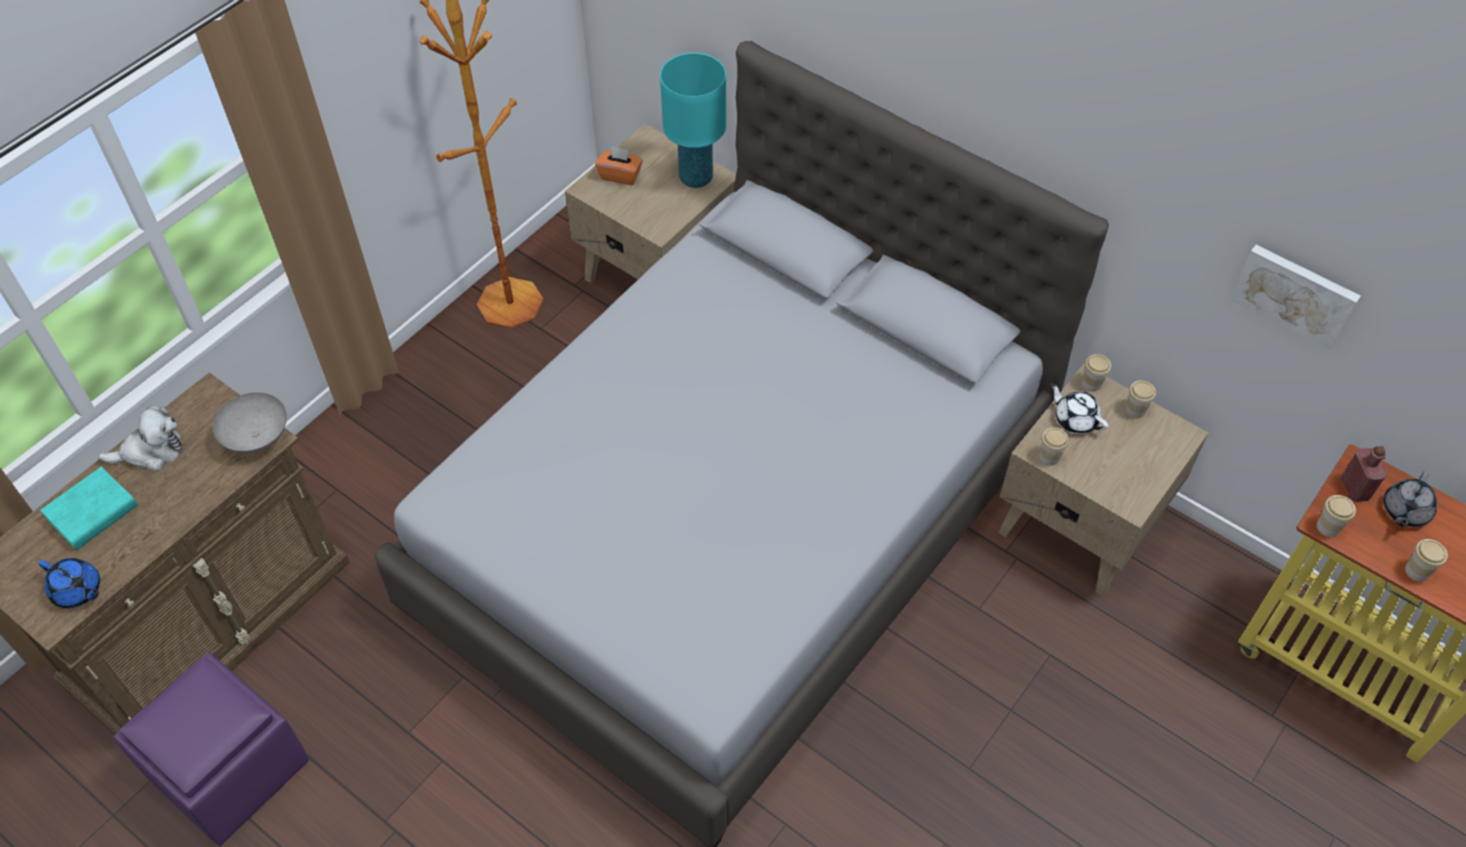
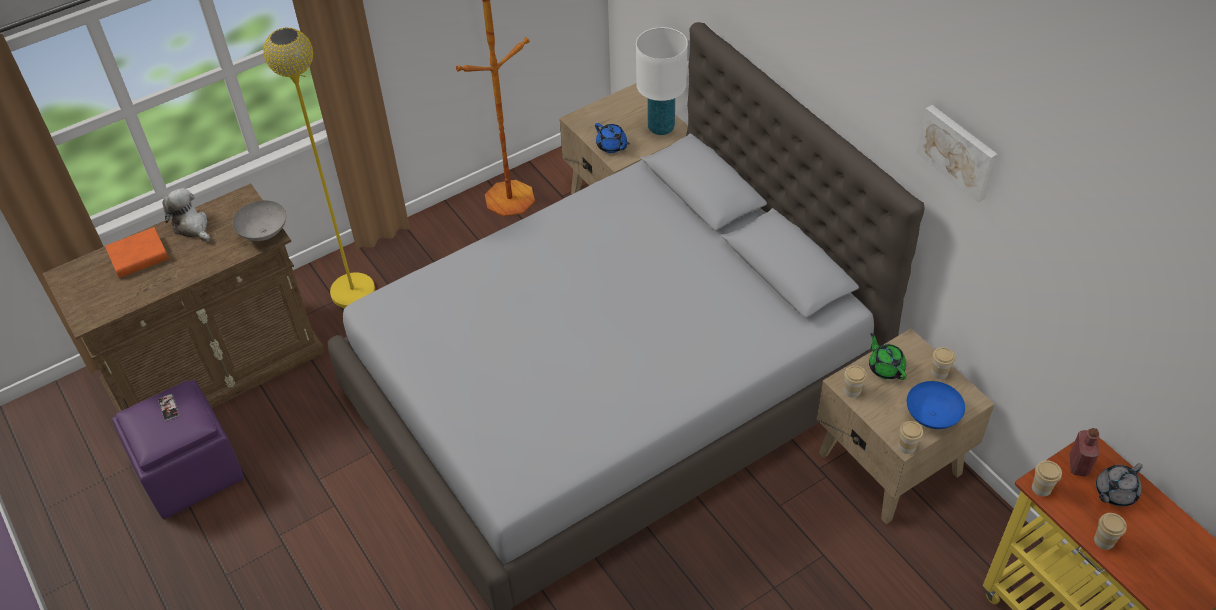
camera: 20 degrees right, 5 degrees down
blue teapot [39,558,100,608] -> blue teapot moved to [595,123,630,153]
turquoise book [40,467,138,550] -> orange book [105,227,169,278]
plush toy [99,406,182,472] -> plush toy turned 135 degrees counterclockwise [163,188,210,242]
orange tissue box [595,147,643,185] -> none
turquoise table lamp [660,53,726,188] -> white table lamp [636,27,688,135]
white teapot [1050,383,1108,434] -> green teapot [869,333,907,380]
cup [1082,354,1111,392] -> cup moved to [899,421,923,454]
picture [1230,245,1361,350] -> picture moved to [916,105,998,202]
none -> phone [158,394,179,421]
none -> yellow floor lamp [263,28,375,308]
none -> blue bowl [907,381,965,429]

